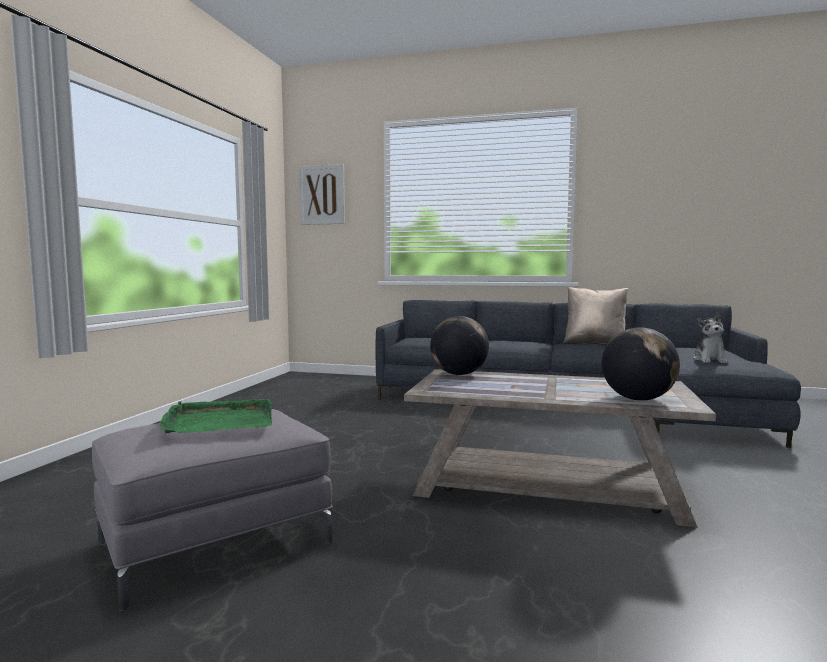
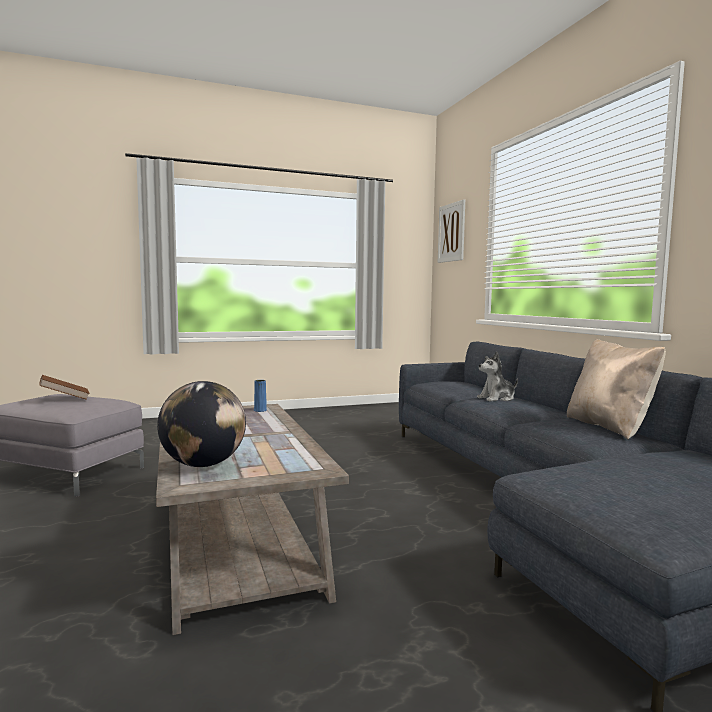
camera: 55 degrees right, 0 degrees up
green tray [159,398,272,433] -> brown book [39,375,90,400]
globe [430,316,489,375] -> blue vase [254,380,267,412]
plush toy [693,313,728,363] -> plush toy moved to [477,352,518,401]

